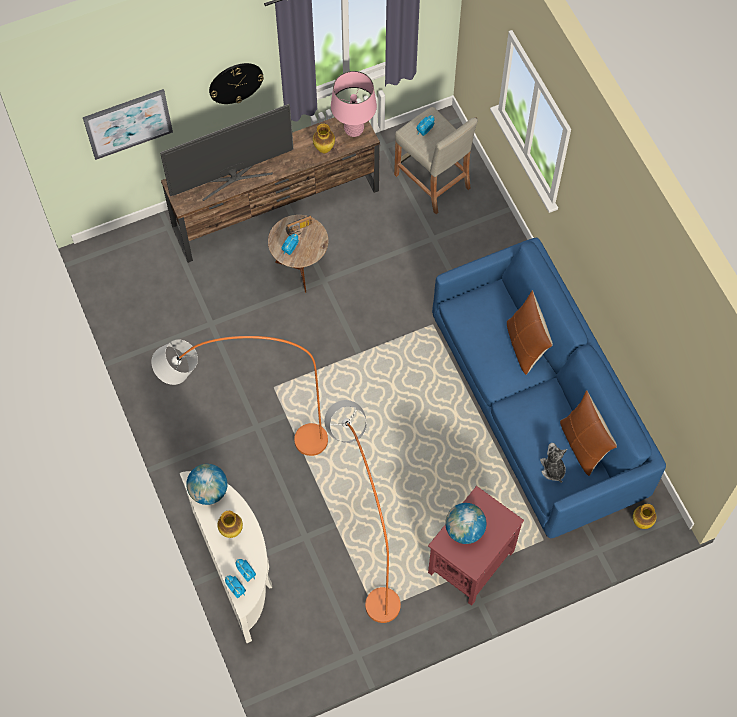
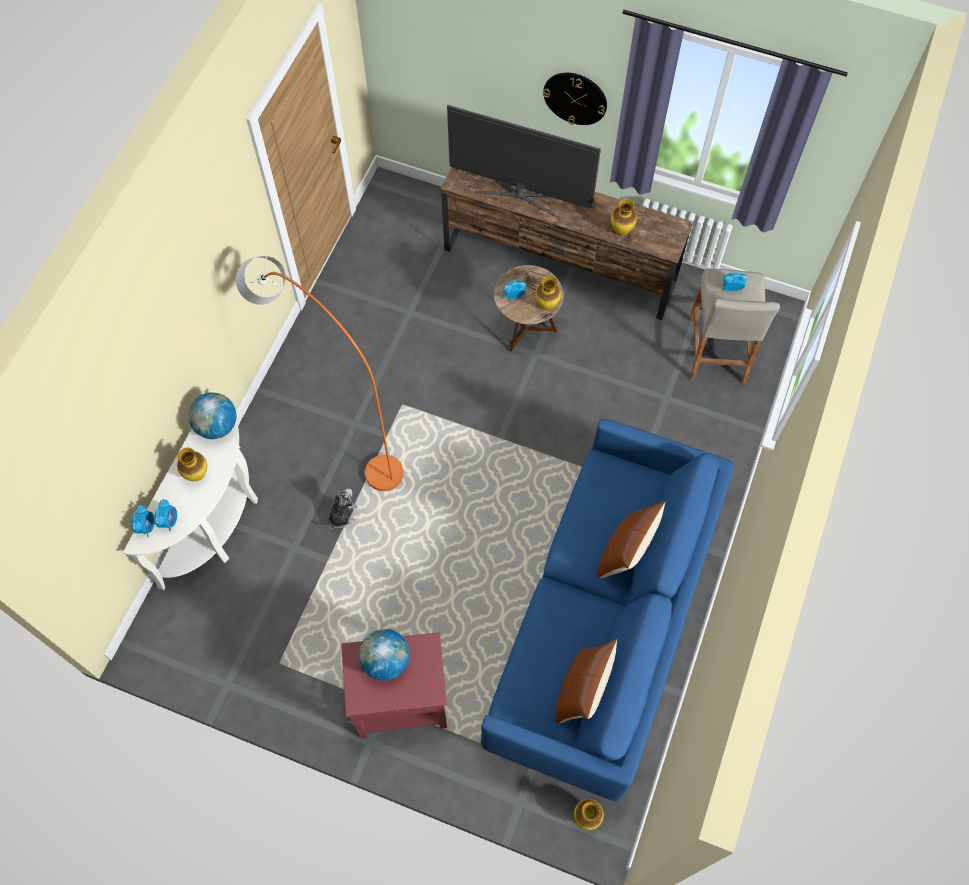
camera: 45 degrees right, 0 degrees up
picture [83,89,173,160] -> none
orange floor lamp [324,400,401,623] -> none
pink table lamp [331,71,377,137] -> none
plush toy [540,443,567,483] -> plush toy moved to [329,488,358,529]
none -> vase [535,276,561,310]

